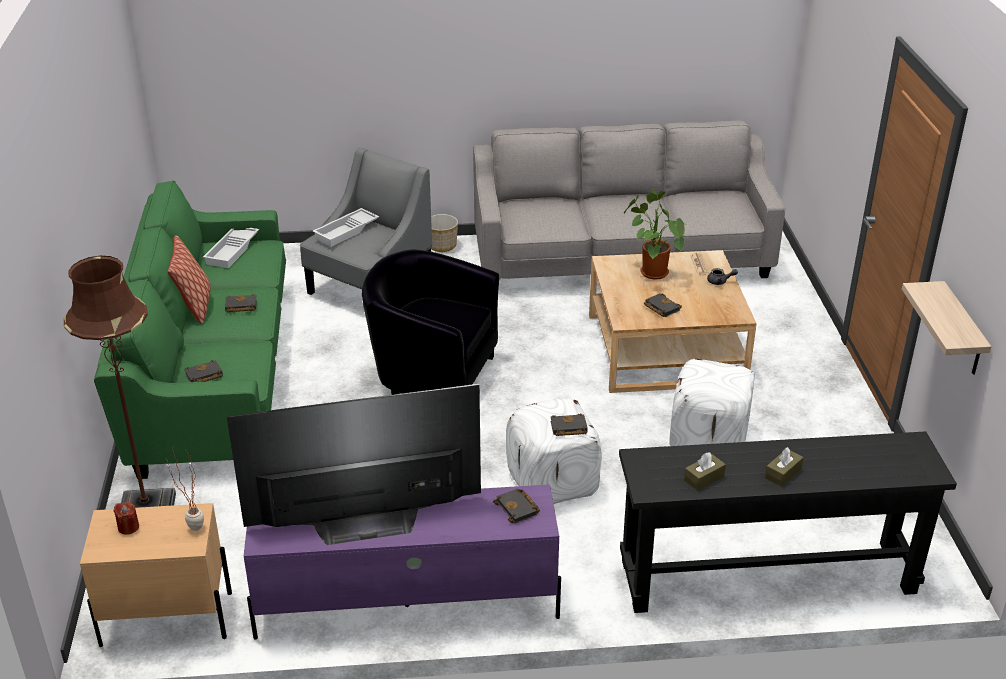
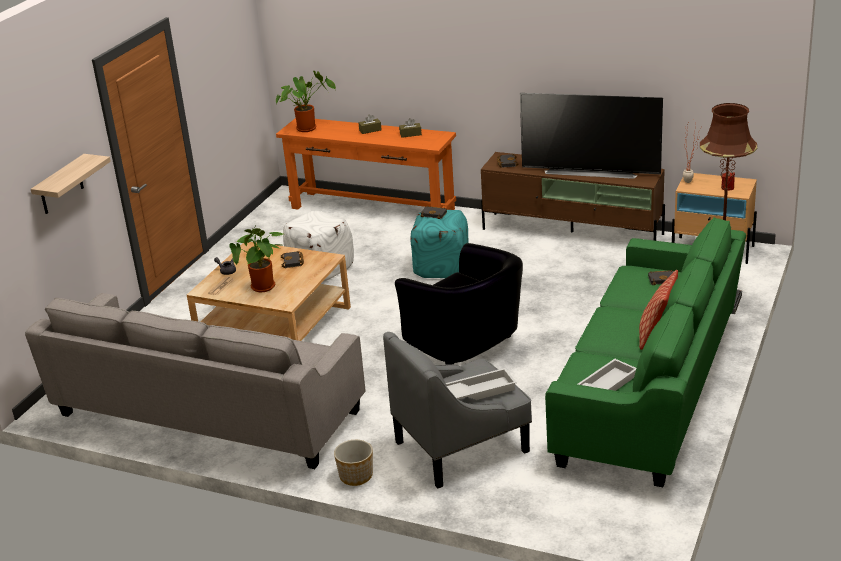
camera: 150 degrees left, 5 degrees down
black book [225,294,257,313] -> none
purple tv stand [244,484,561,640] -> brown tv stand [481,152,665,241]
white ottoman [506,398,602,504] -> turquoise ottoman [411,210,469,278]
black console table [619,431,957,613] -> orange console table [276,118,456,210]
shelf [902,281,992,375] -> shelf moved to [31,154,111,214]
none -> potted plant [276,71,336,132]

